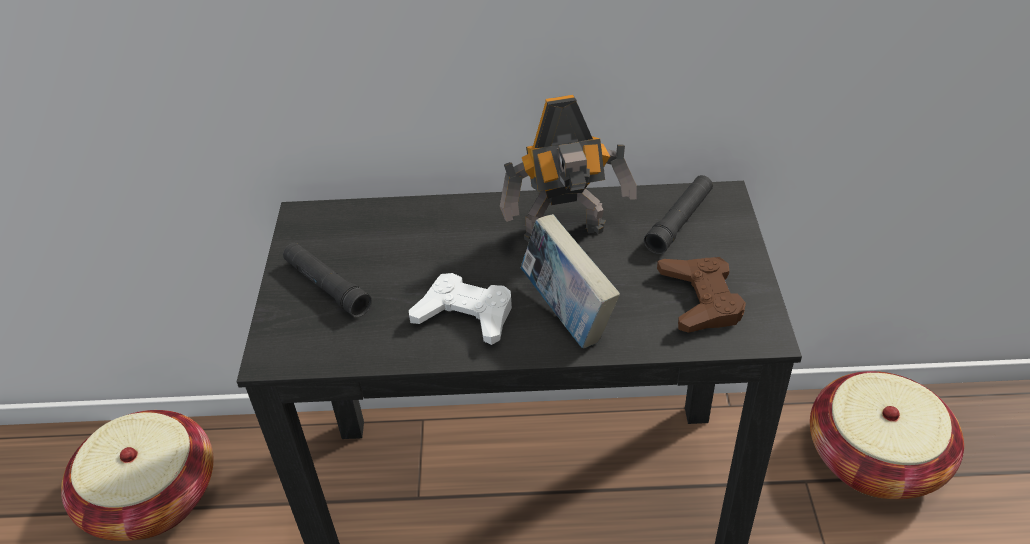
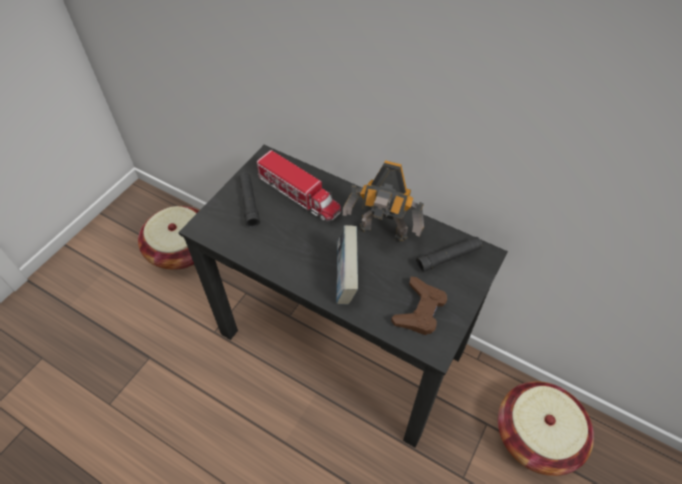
camera: 30 degrees right, 10 degrees up
white game controller [409,273,512,345] -> none
none -> toy truck [257,150,341,222]

